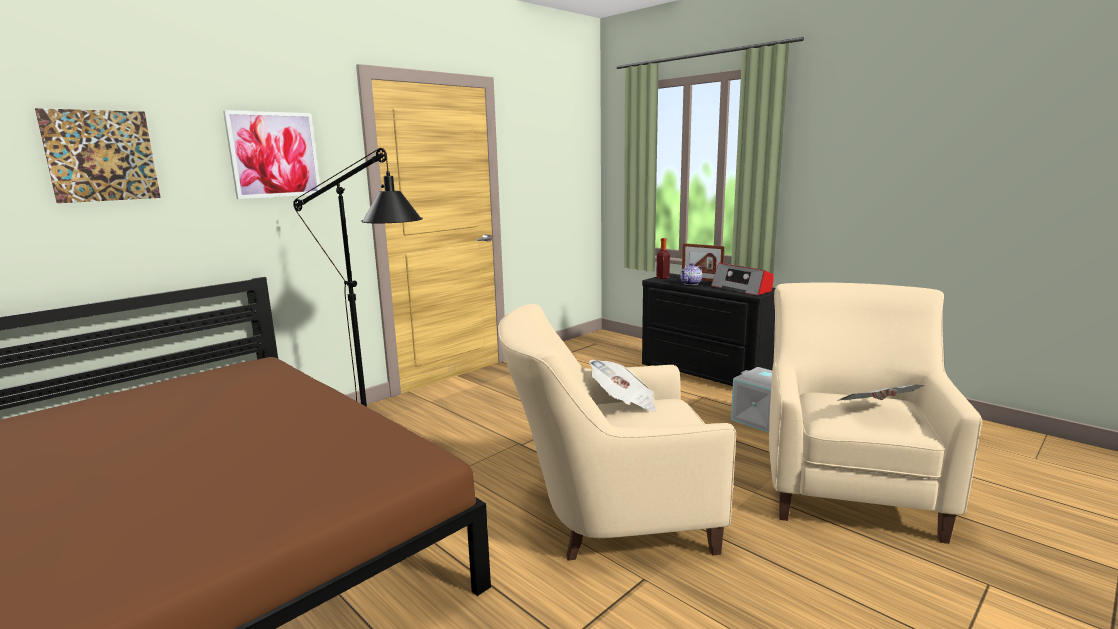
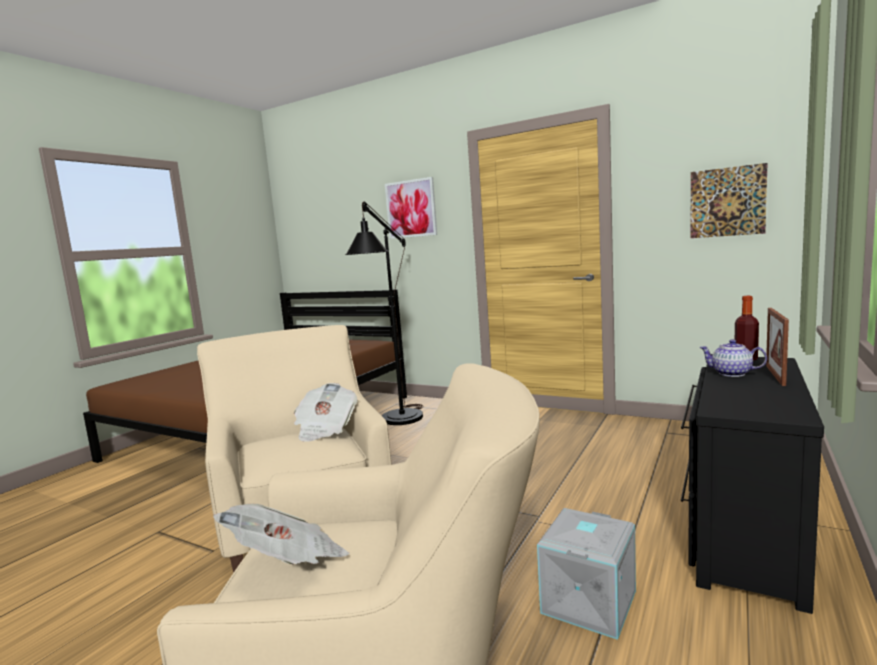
camera: 75 degrees right, 5 degrees down
picture [35,108,161,203] -> picture moved to [690,163,767,238]
radio [711,263,774,296] -> none

